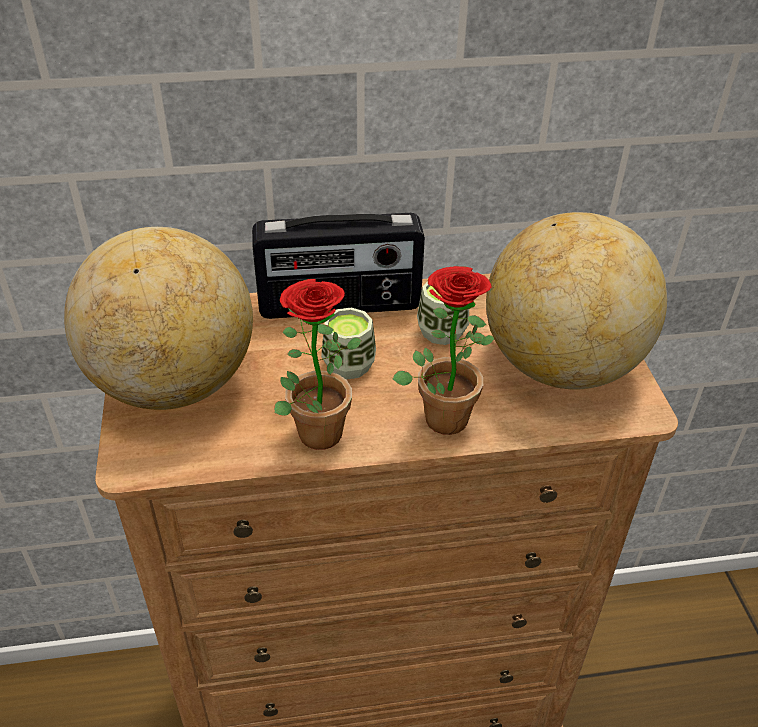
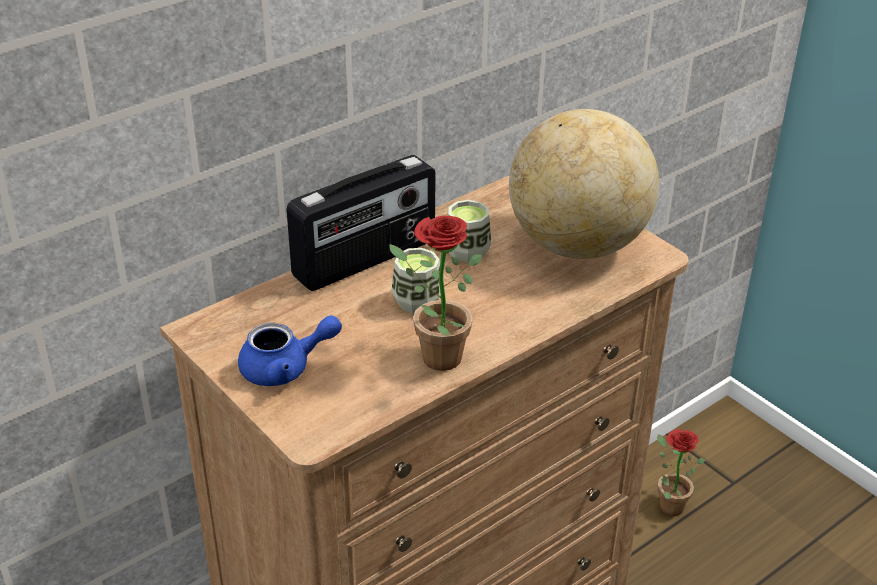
camera: 30 degrees left, 5 degrees down
globe [64,227,253,410] -> blue teapot [238,315,342,386]
potted plant [392,266,495,435] -> potted plant moved to [657,429,705,516]

